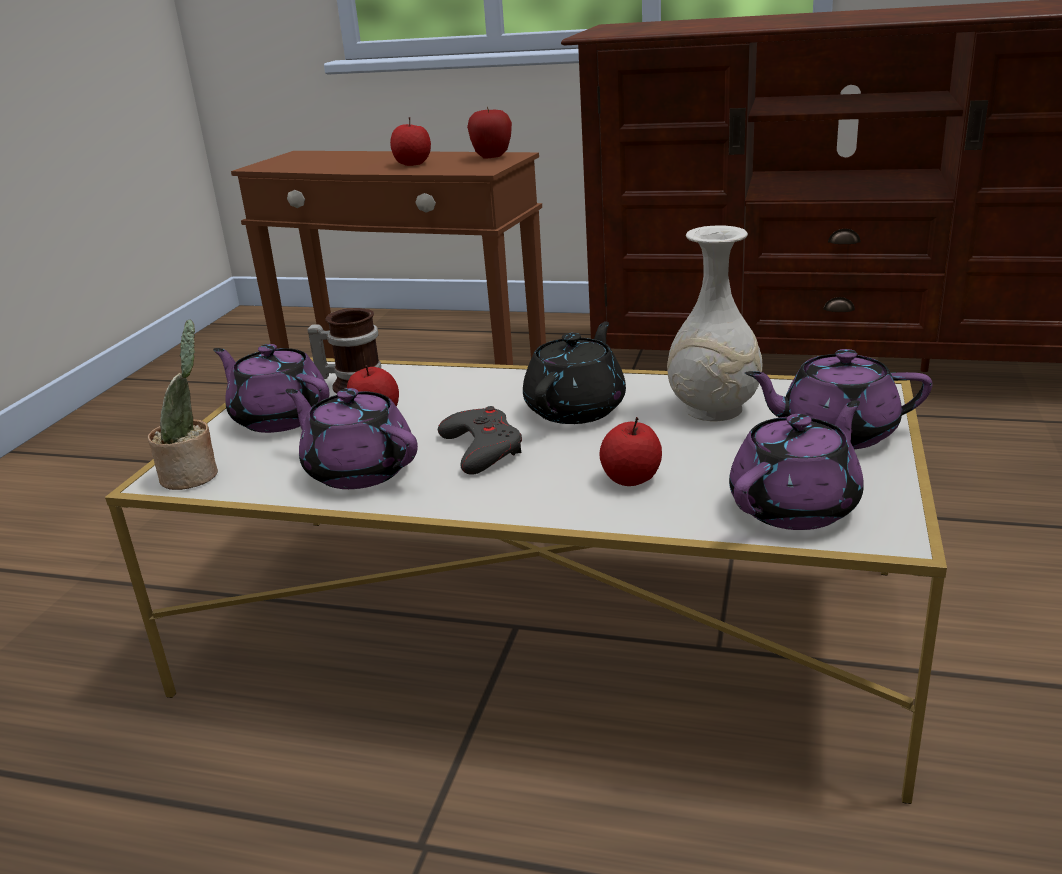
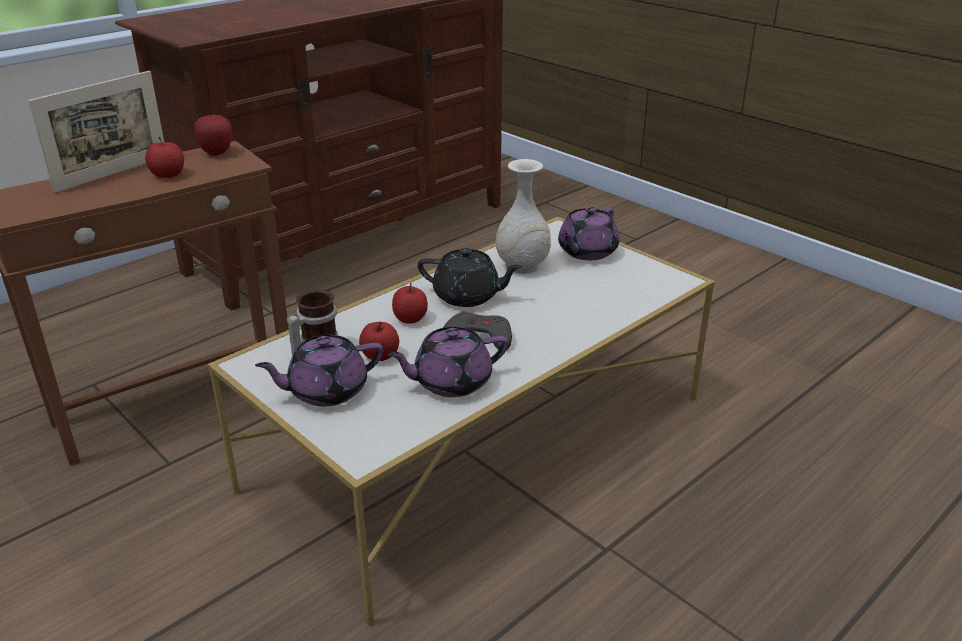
camera: 60 degrees left, 5 degrees up
potted plant [148,319,218,490] -> none
black teapot [523,322,626,424] -> black teapot turned 135 degrees clockwise [418,248,523,307]
apple [599,417,662,486] -> apple moved to [392,283,428,324]
purple teapot [729,400,864,530] -> none
none -> picture frame [28,71,165,193]

